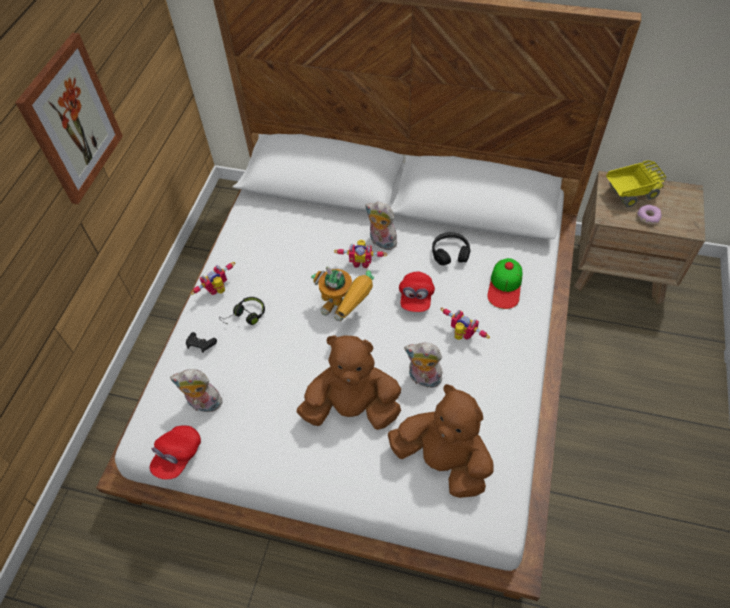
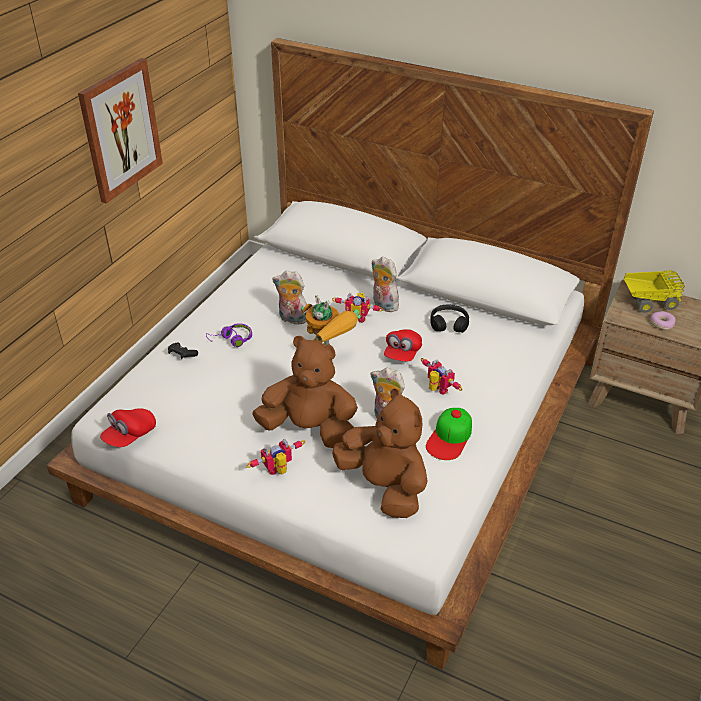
camera: 10 degrees right, 15 degrees down
plush toy [170,369,224,413] -> plush toy moved to [272,270,307,324]
toy robot [190,262,235,295] -> toy robot moved to [246,439,305,475]
black headphones [219,297,265,325] -> purple headphones [206,323,252,347]
cap [488,258,522,309] -> cap moved to [426,408,472,460]

